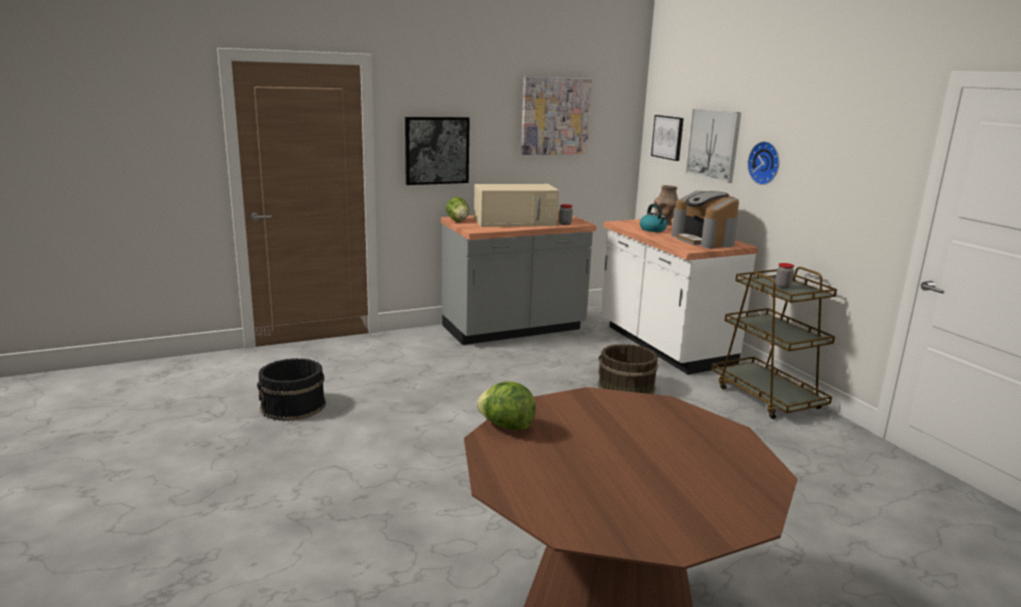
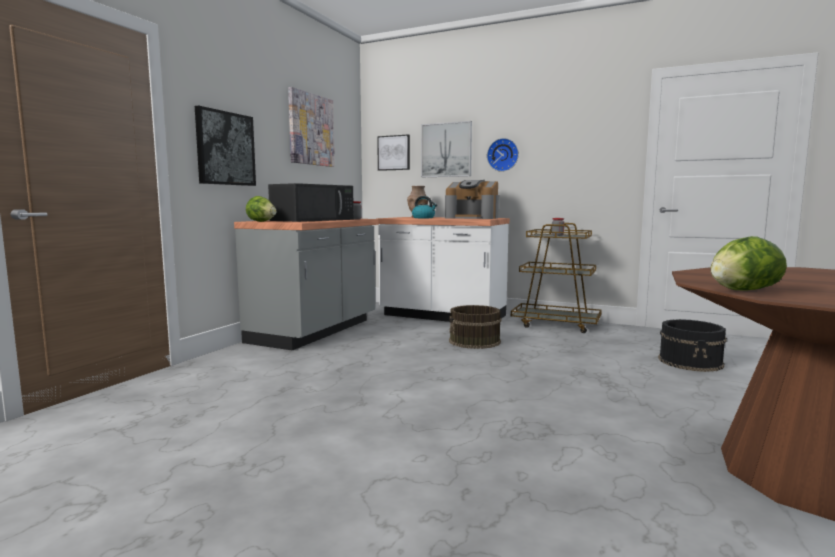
camera: 40 degrees left, 10 degrees down
black bucket [257,358,326,421] -> black bucket moved to [658,319,727,372]
beige microwave [474,184,559,227] -> black microwave [268,183,354,222]

